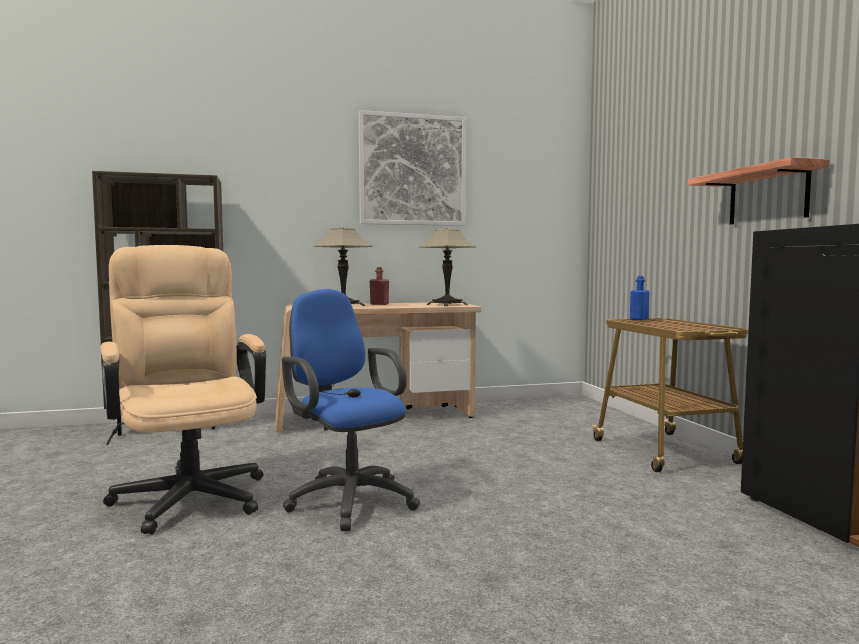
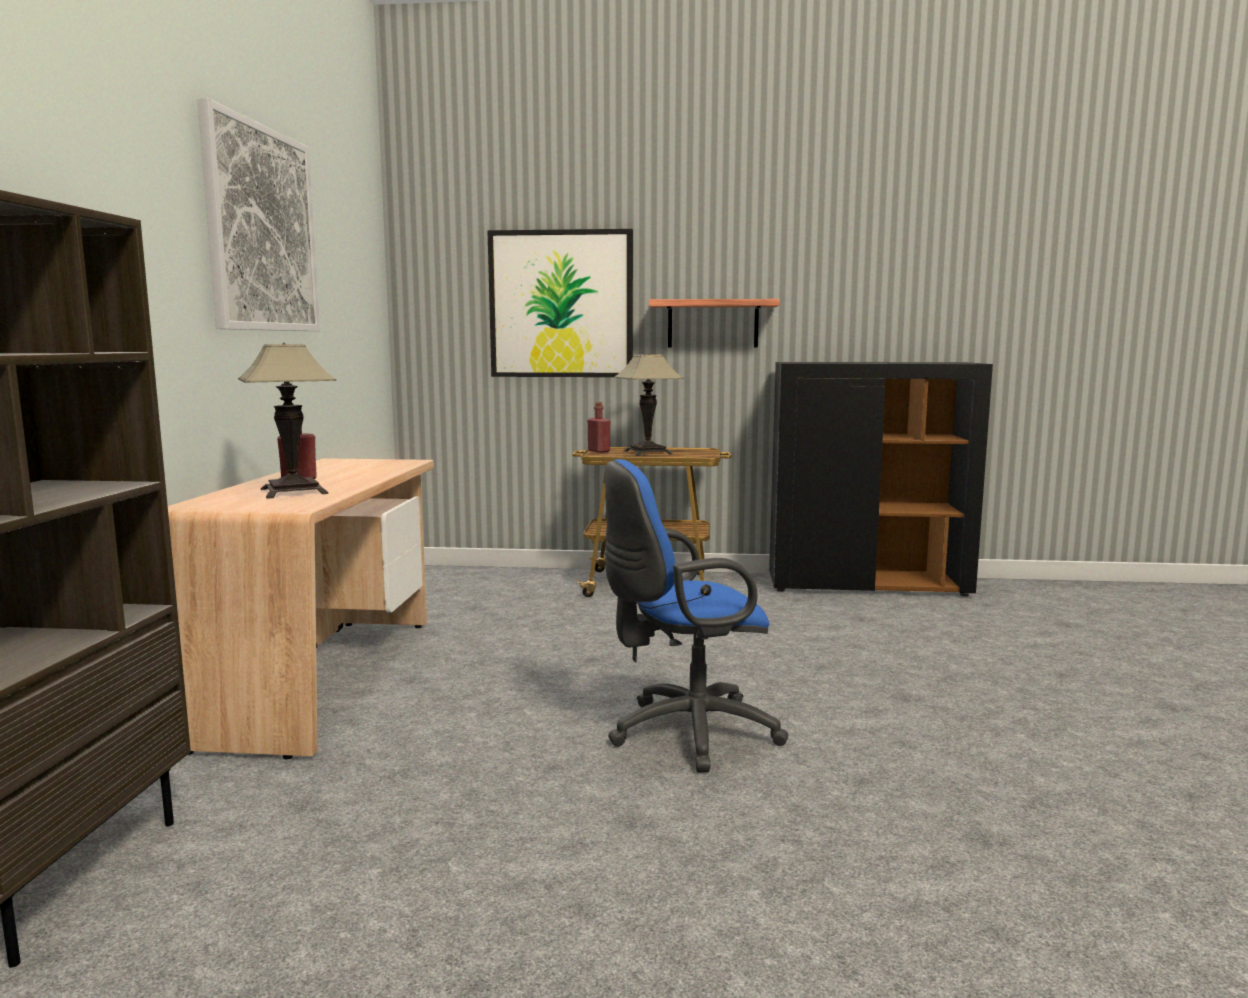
camera: 70 degrees left, 5 degrees up
beige office chair [100,245,266,534] -> none
table lamp [419,229,476,306] -> table lamp moved to [614,354,684,456]
blue bottle [630,276,649,320] -> red bottle [588,402,610,453]
none -> picture [487,229,633,377]

